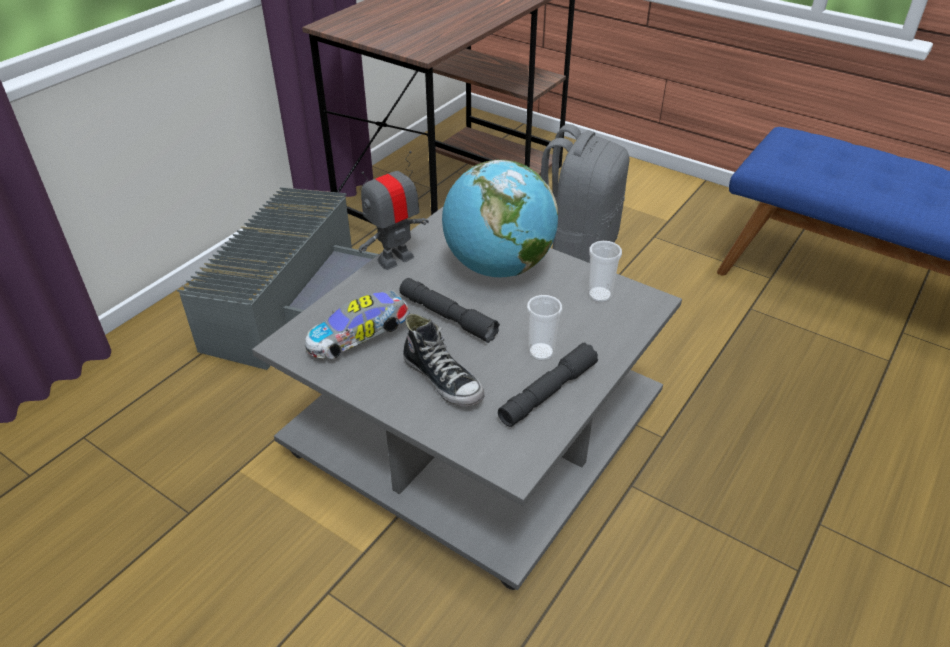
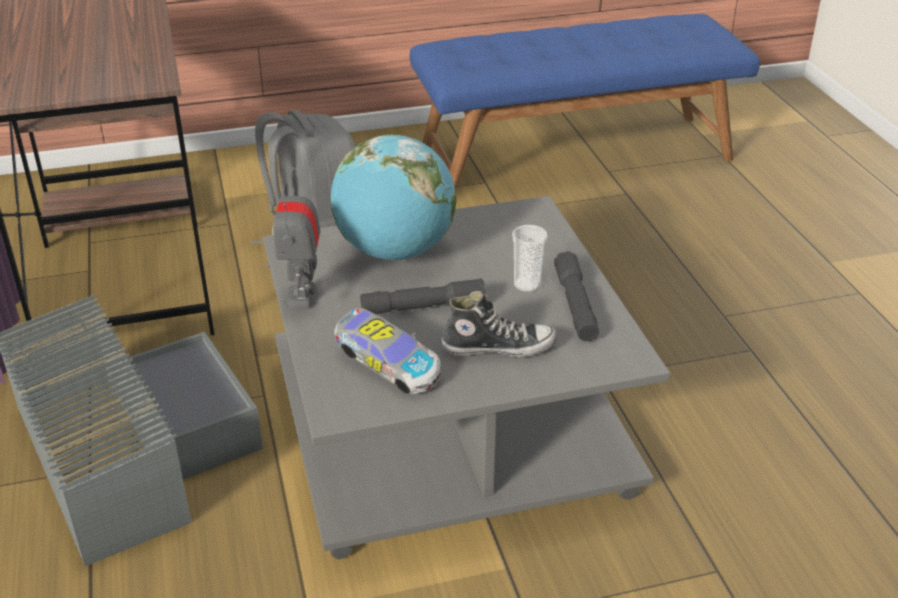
camera: 50 degrees left, 5 degrees down
toy car [305,291,410,359] -> toy car turned 60 degrees counterclockwise [334,308,441,394]
cup [588,241,622,302] -> none

